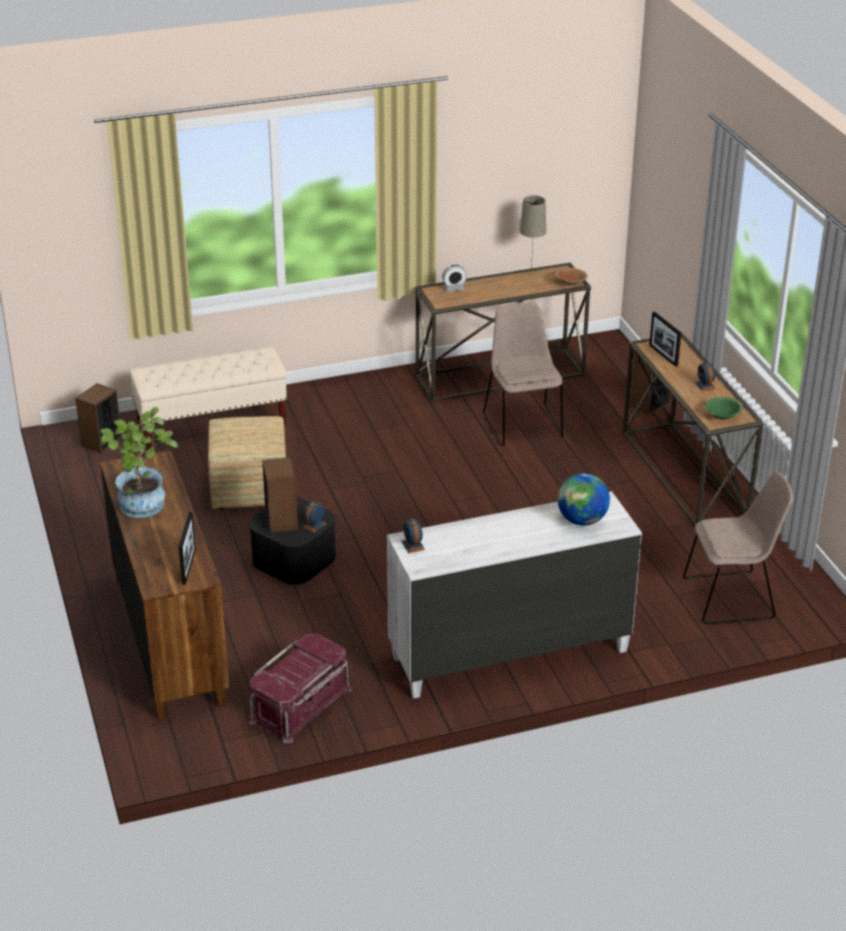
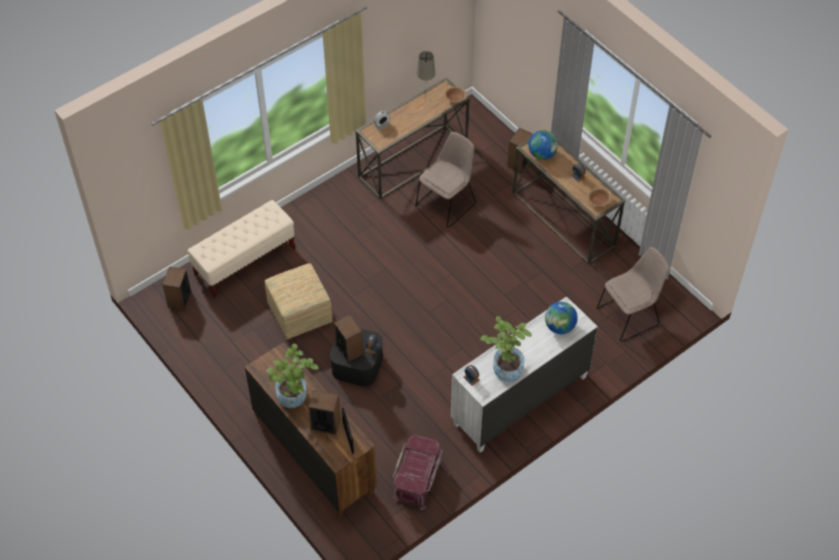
camera: 20 degrees left, 20 degrees up
beige chair [484,302,563,446] -> beige chair turned 75 degrees clockwise [416,132,476,227]
picture frame [649,311,681,367] -> globe [528,130,558,160]
green bowl [705,397,743,420] -> brown bowl [588,187,612,206]
none -> speaker [308,390,341,435]
none -> potted plant [480,316,532,382]

